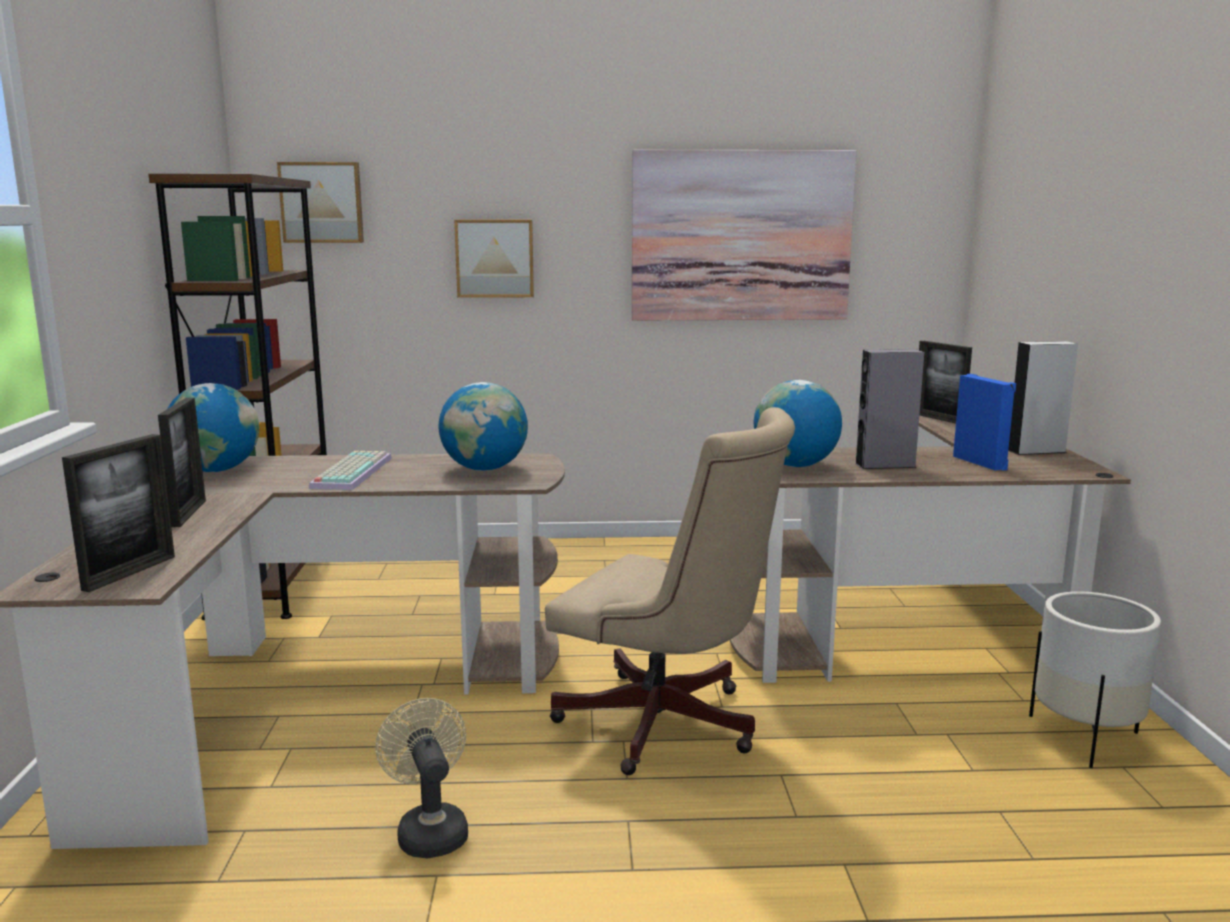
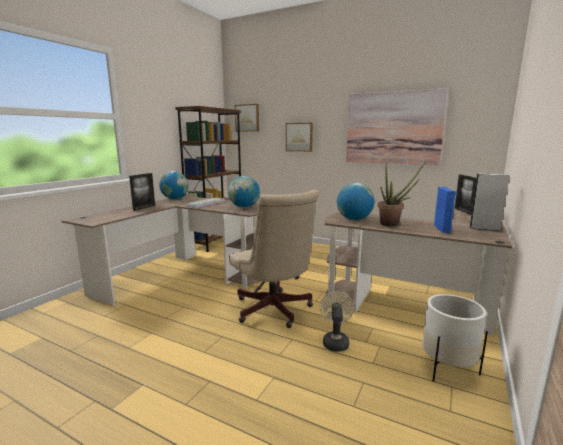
camera: 30 degrees right, 0 degrees up
picture frame [62,434,175,592] -> none
beige fan [375,698,468,858] -> beige fan moved to [320,291,354,352]
grey speaker [855,349,924,469] -> potted plant [378,159,427,226]

